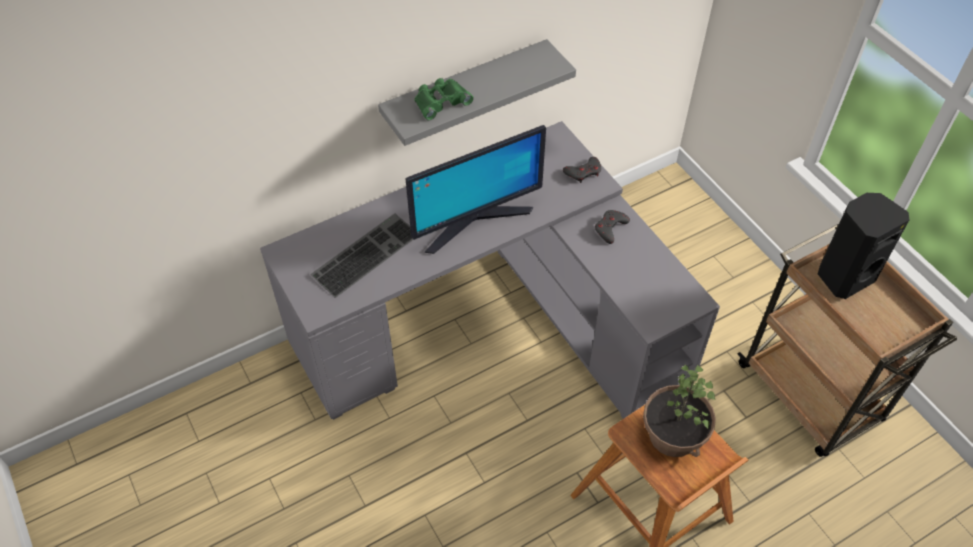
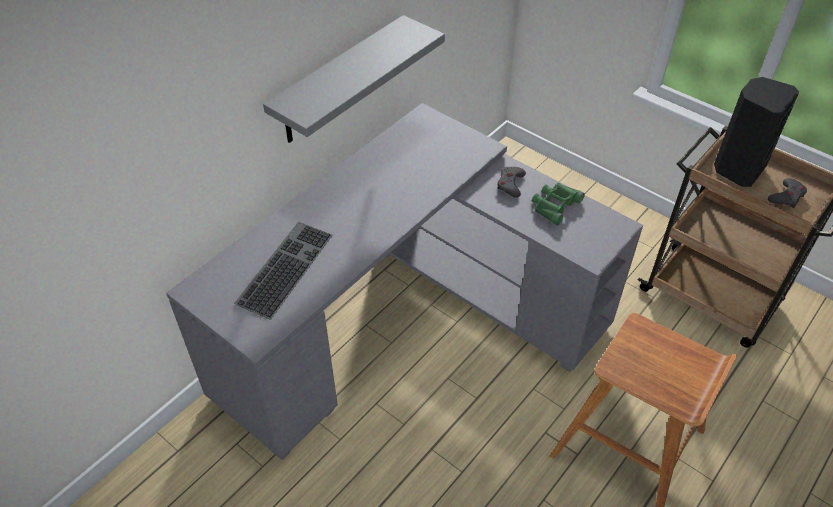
camera: 20 degrees left, 5 degrees down
monitor [406,125,546,254] -> none
green binoculars [414,78,474,120] -> green binoculars moved to [532,183,585,225]
grey game controller [563,157,601,183] -> grey game controller moved to [768,178,807,208]
potted plant [643,364,716,457] -> none

